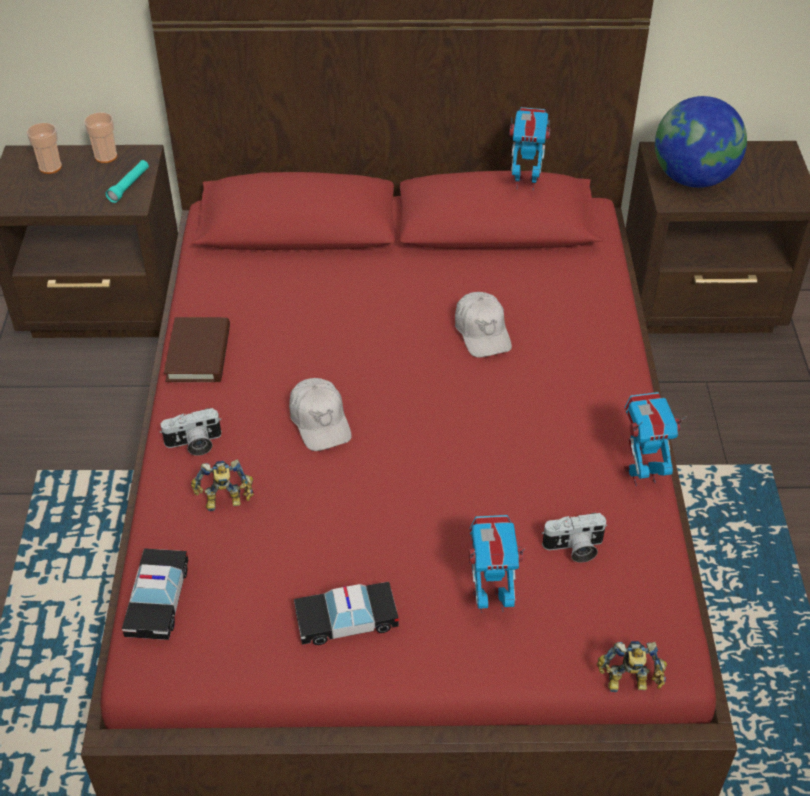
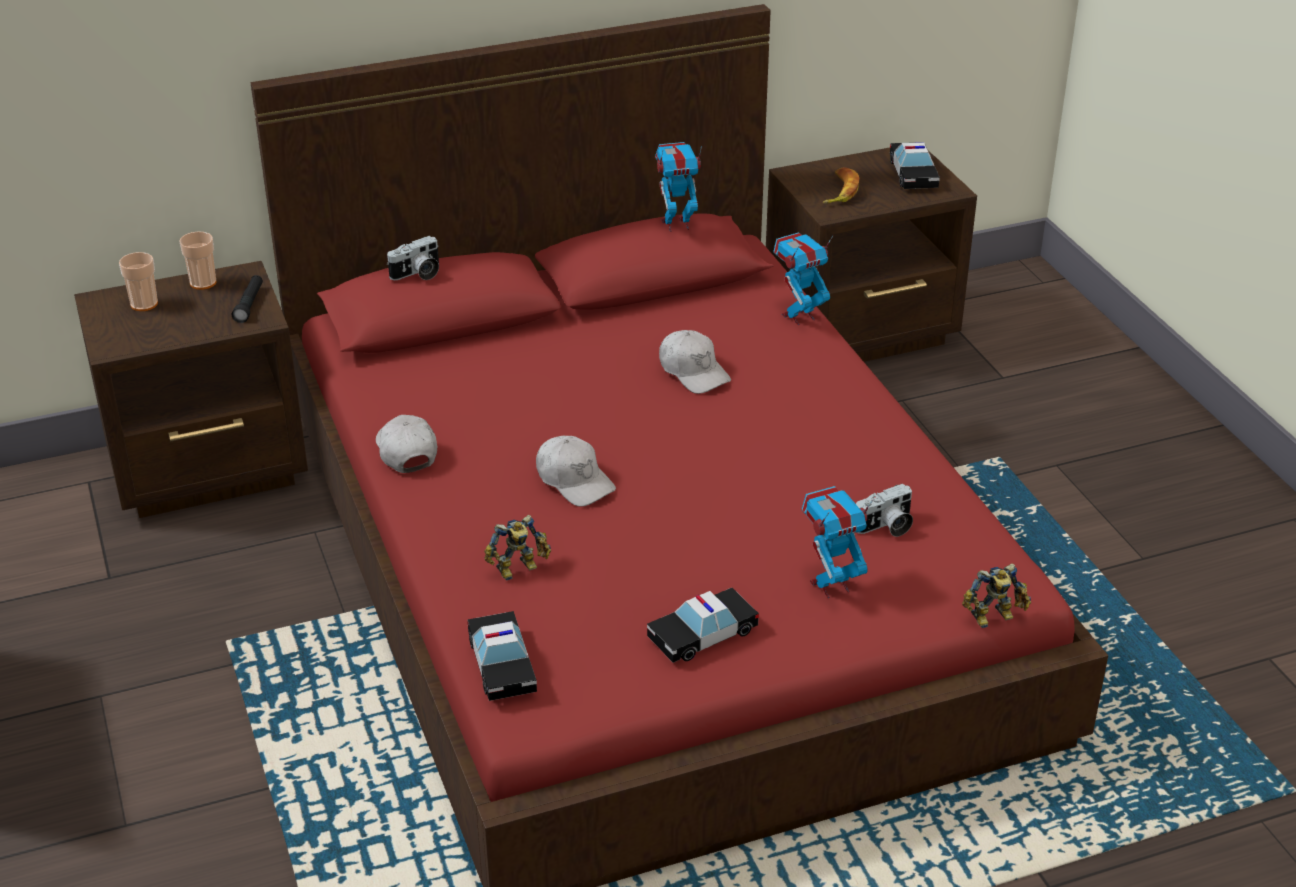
camera: 20 degrees left, 10 degrees down
turquoise flashlight [106,160,149,203] -> black flashlight [232,275,263,323]
camera [160,408,222,456] -> camera moved to [387,236,439,280]
brown book [164,317,230,382] -> white cap [376,415,438,473]
toy robot [624,392,687,486] -> toy robot moved to [773,232,833,325]
globe [655,96,747,188] -> banana [823,167,859,204]
none -> toy car [890,142,940,189]

